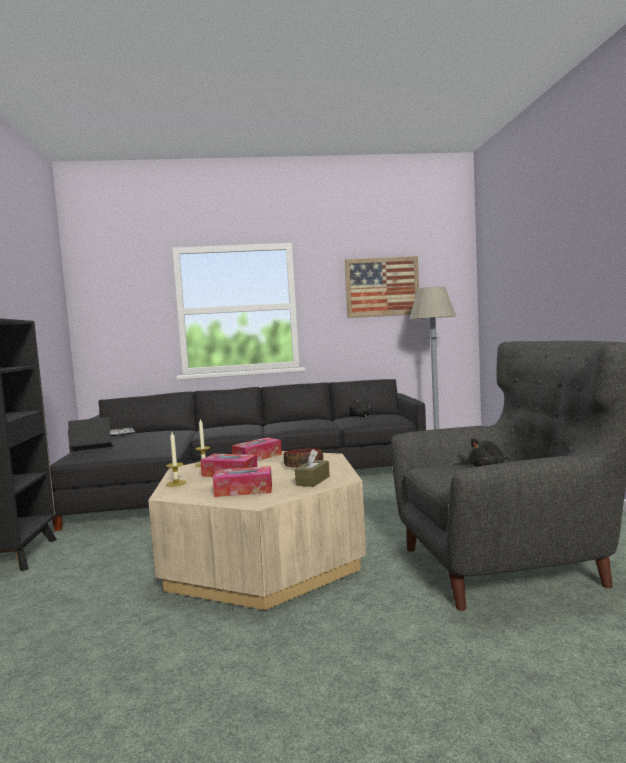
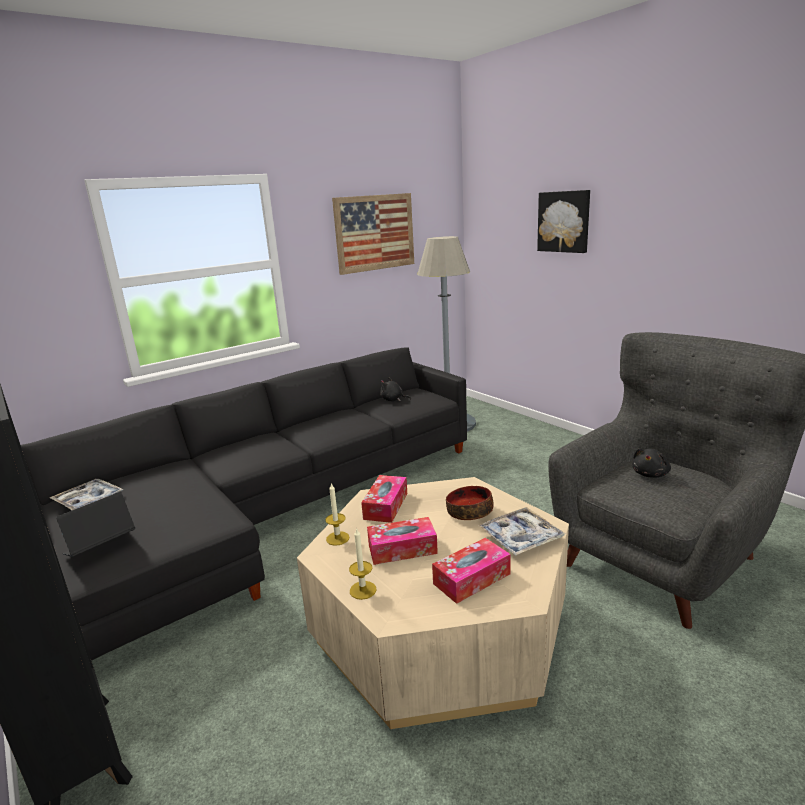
camera: 30 degrees left, 15 degrees up
brown tissue box [295,449,330,487] -> tray [478,507,565,556]
none -> picture [537,190,590,253]

